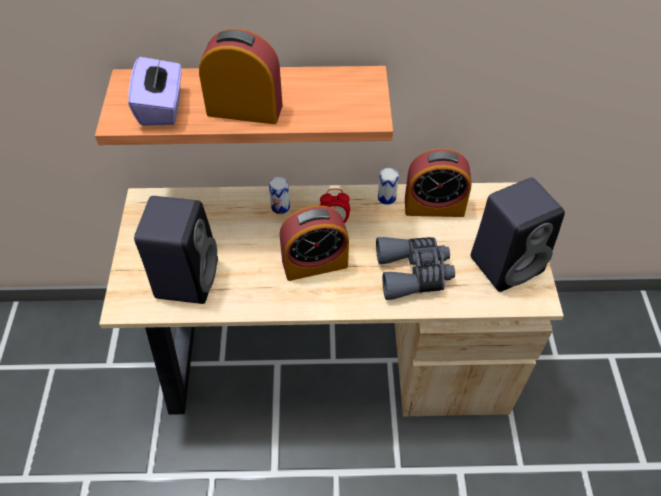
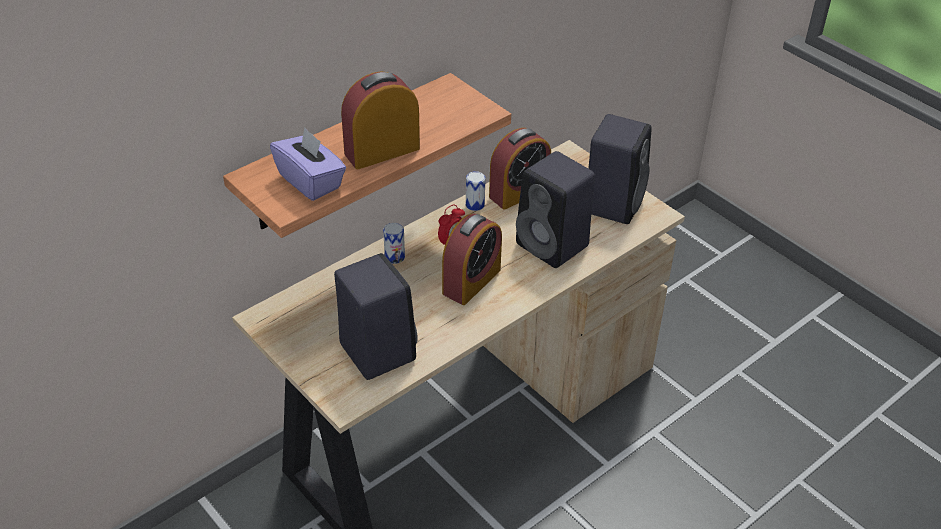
camera: 40 degrees left, 10 degrees down
grey binoculars [376,237,455,300] -> black speaker [516,151,595,268]

